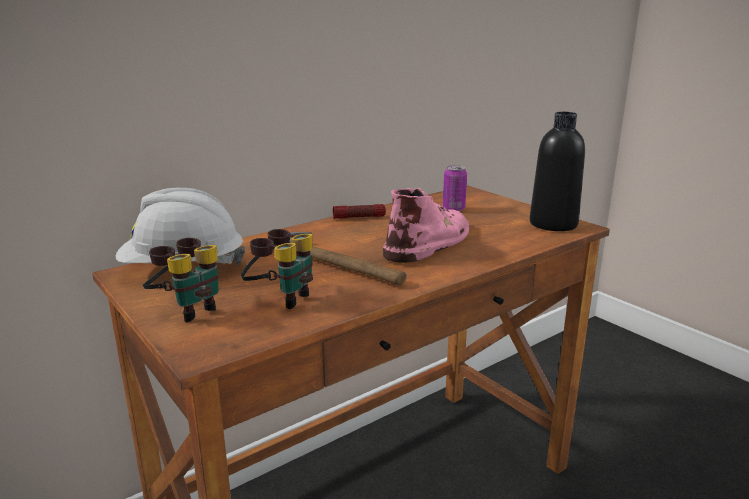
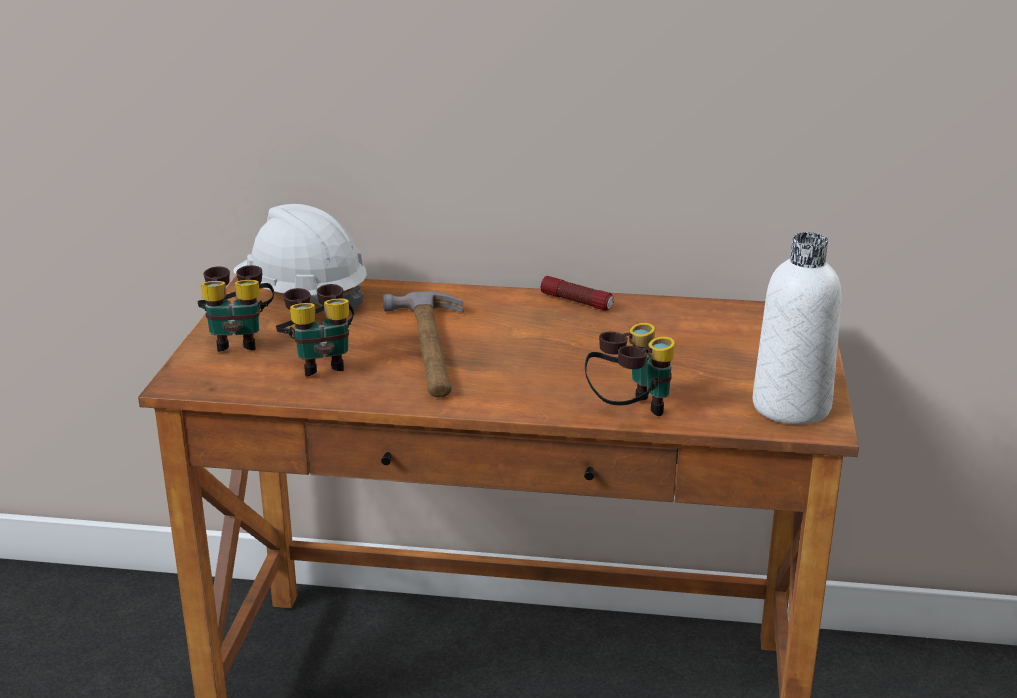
camera: 45 degrees right, 5 degrees up
pink boot [383,188,469,263] -> none
can [443,165,467,211] -> none
black bottle [530,112,585,231] -> white bottle [752,232,841,424]
none -> binoculars [585,323,675,416]

